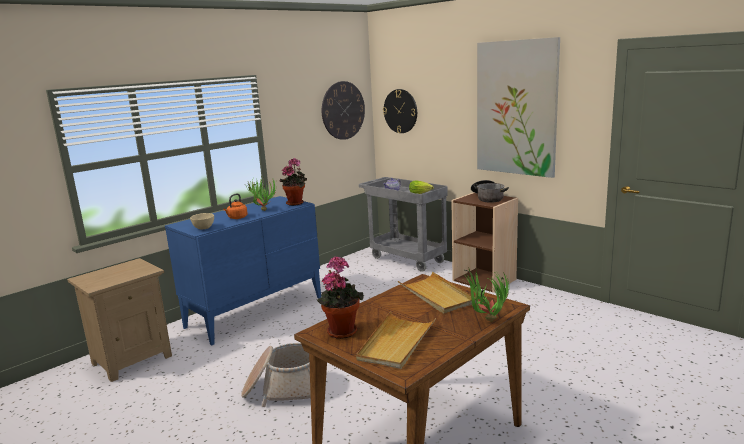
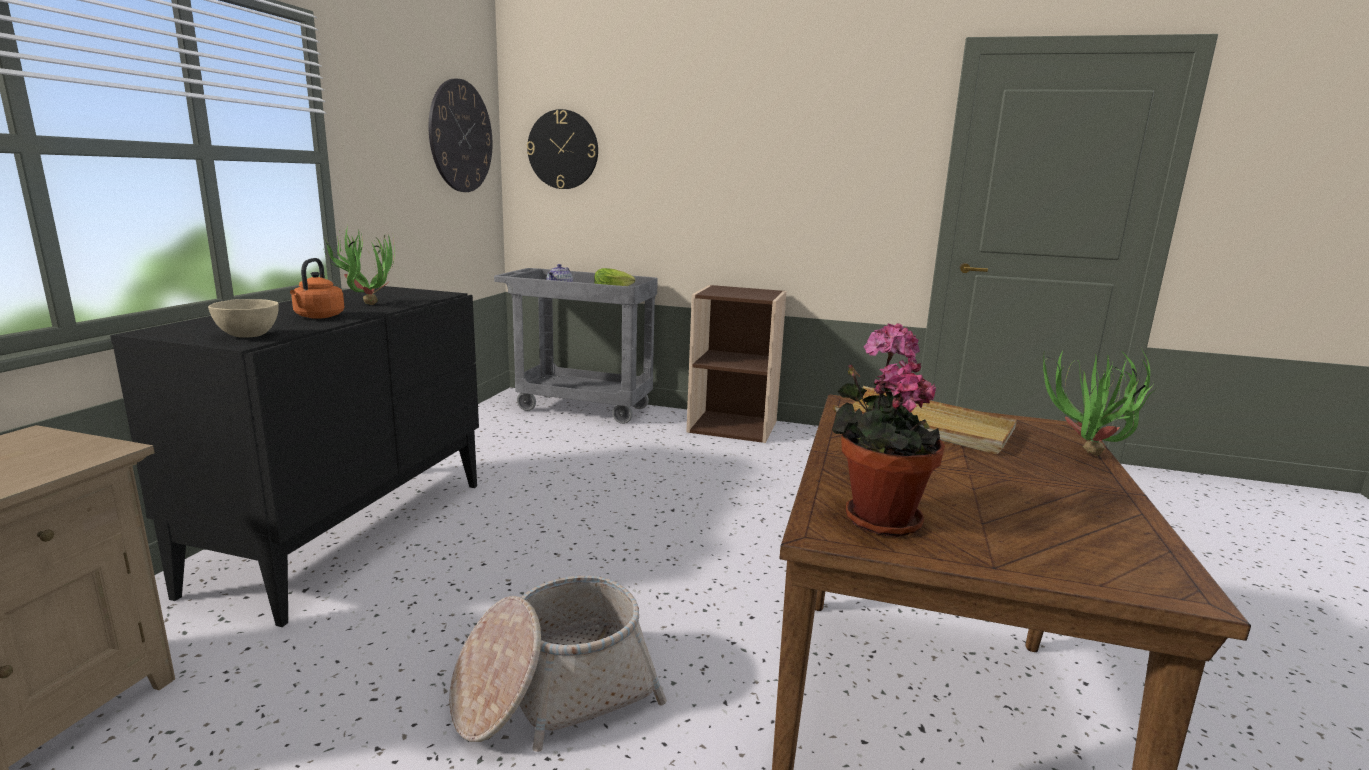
camera: 30 degrees left, 0 degrees up
blue cabinet [165,196,321,345] -> black cabinet [110,285,479,627]
potted plant [280,158,307,206] -> none
beige tray [356,311,436,369] -> none
cooking pot [471,180,509,203] -> none
picture [477,37,560,178] -> none

